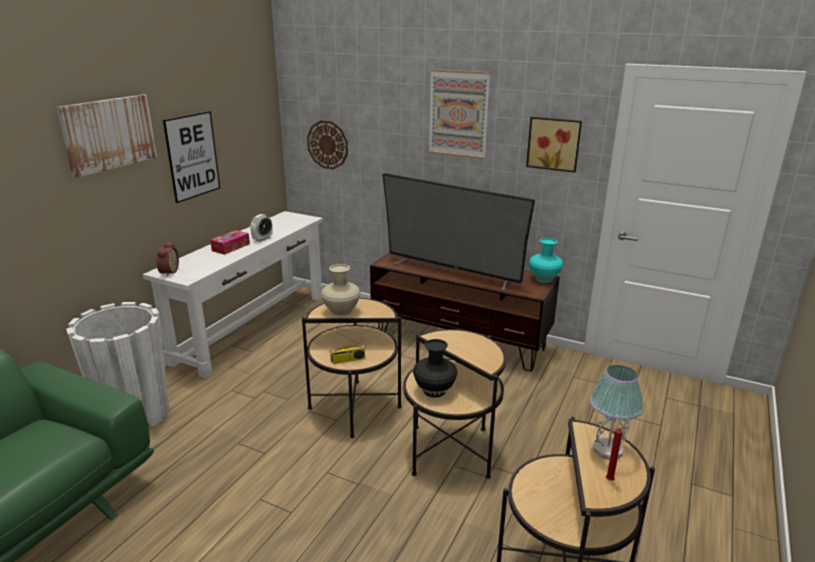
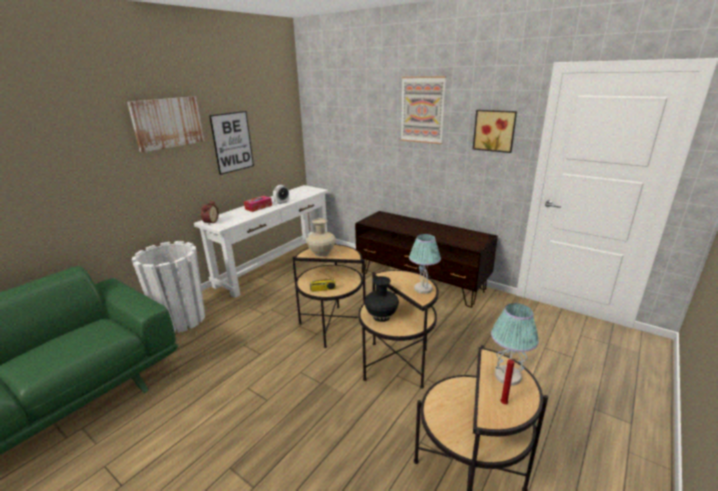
camera: 10 degrees right, 0 degrees up
wall clock [307,120,348,170] -> none
television [382,173,535,291] -> none
turquoise vase [529,238,563,283] -> none
none -> table lamp [409,234,441,294]

